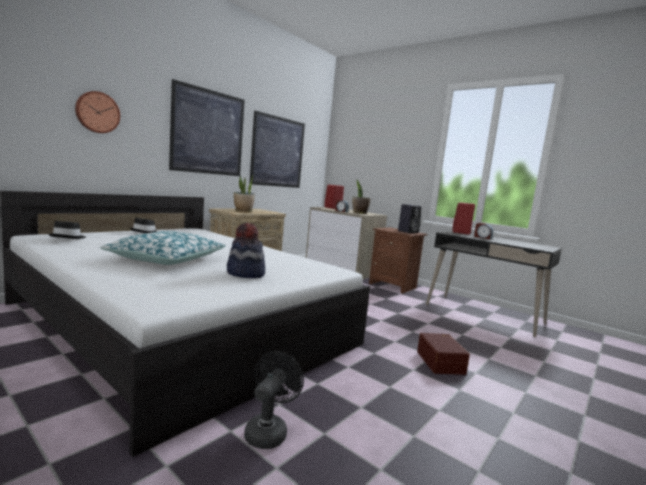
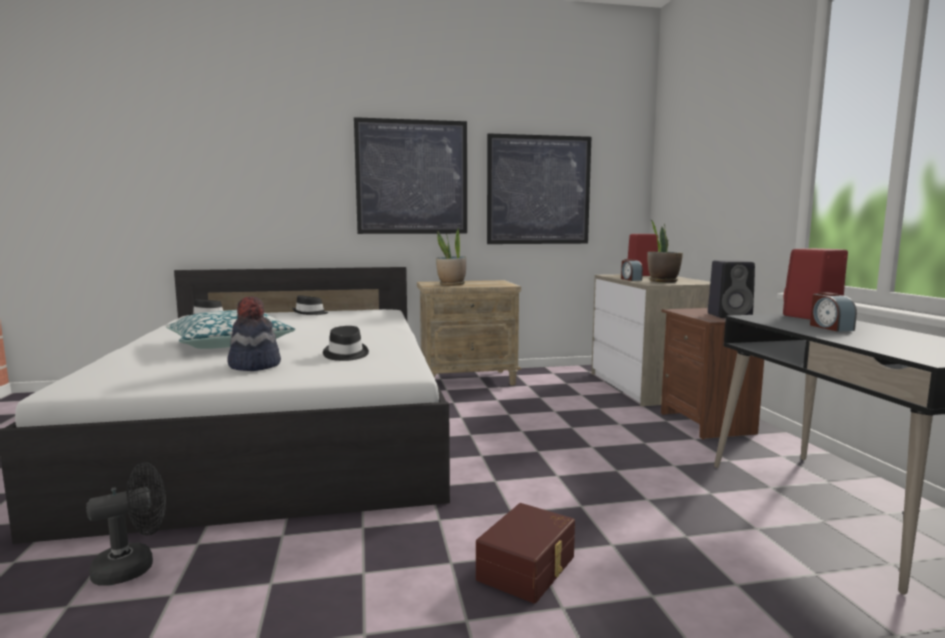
camera: 40 degrees right, 0 degrees up
wall clock [75,91,120,133] -> none
none -> black hat [323,326,369,361]

